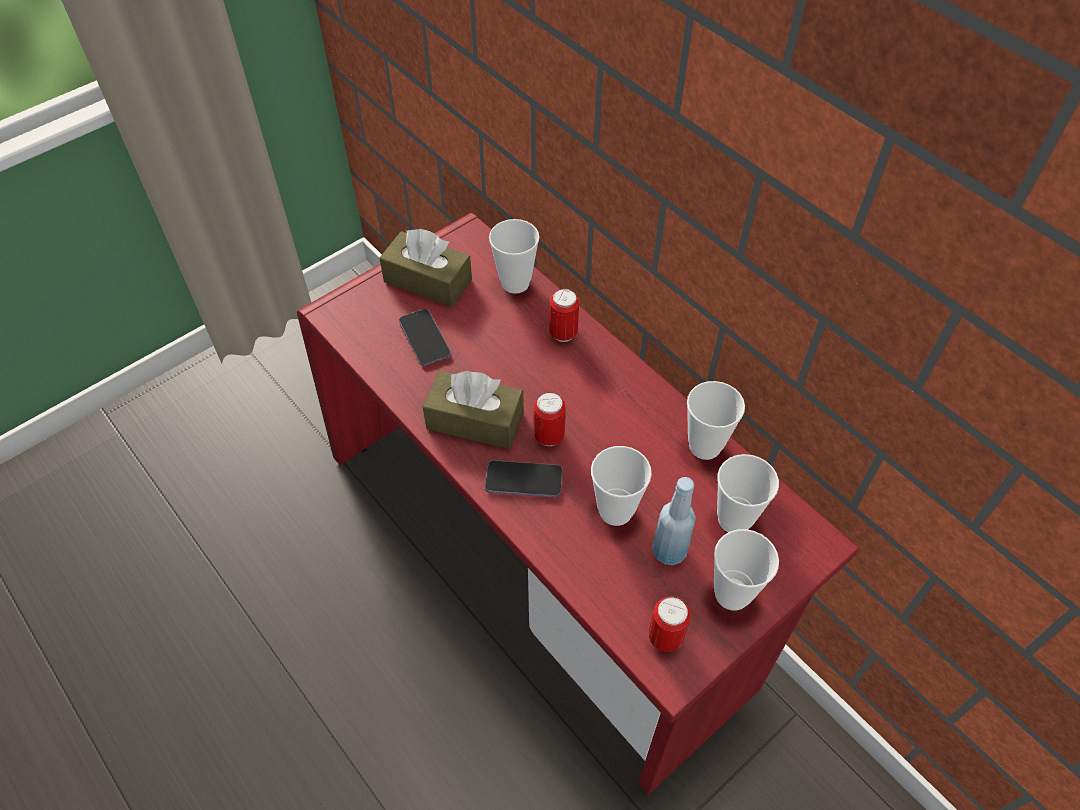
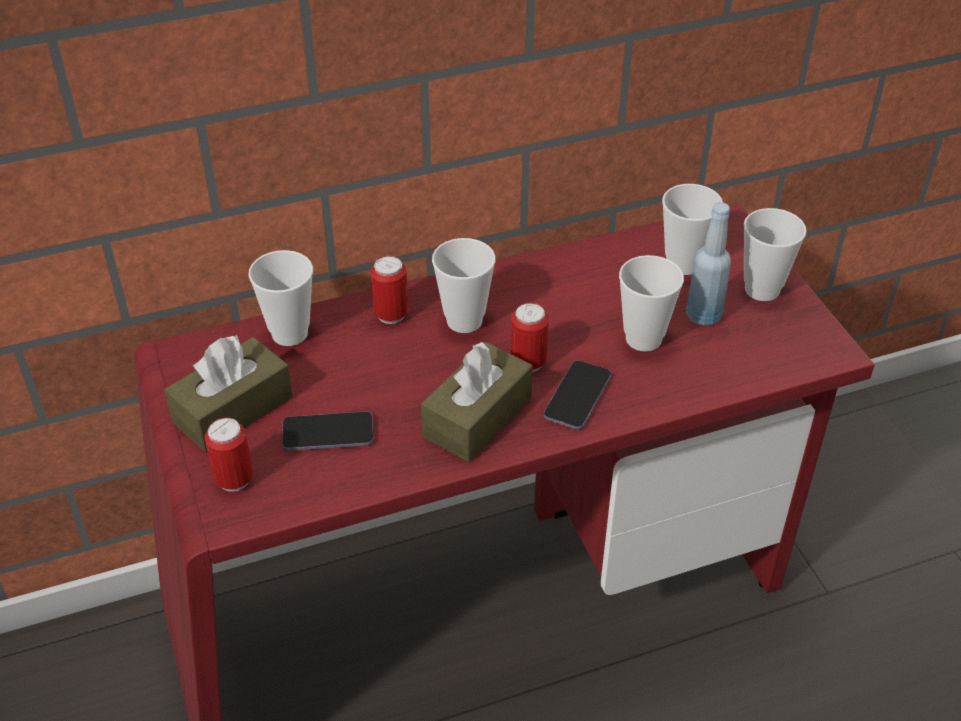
camera: 70 degrees left, 10 degrees down
can [648,597,691,652] -> can moved to [205,418,253,492]
cup [687,381,745,460] -> cup moved to [432,238,496,333]

